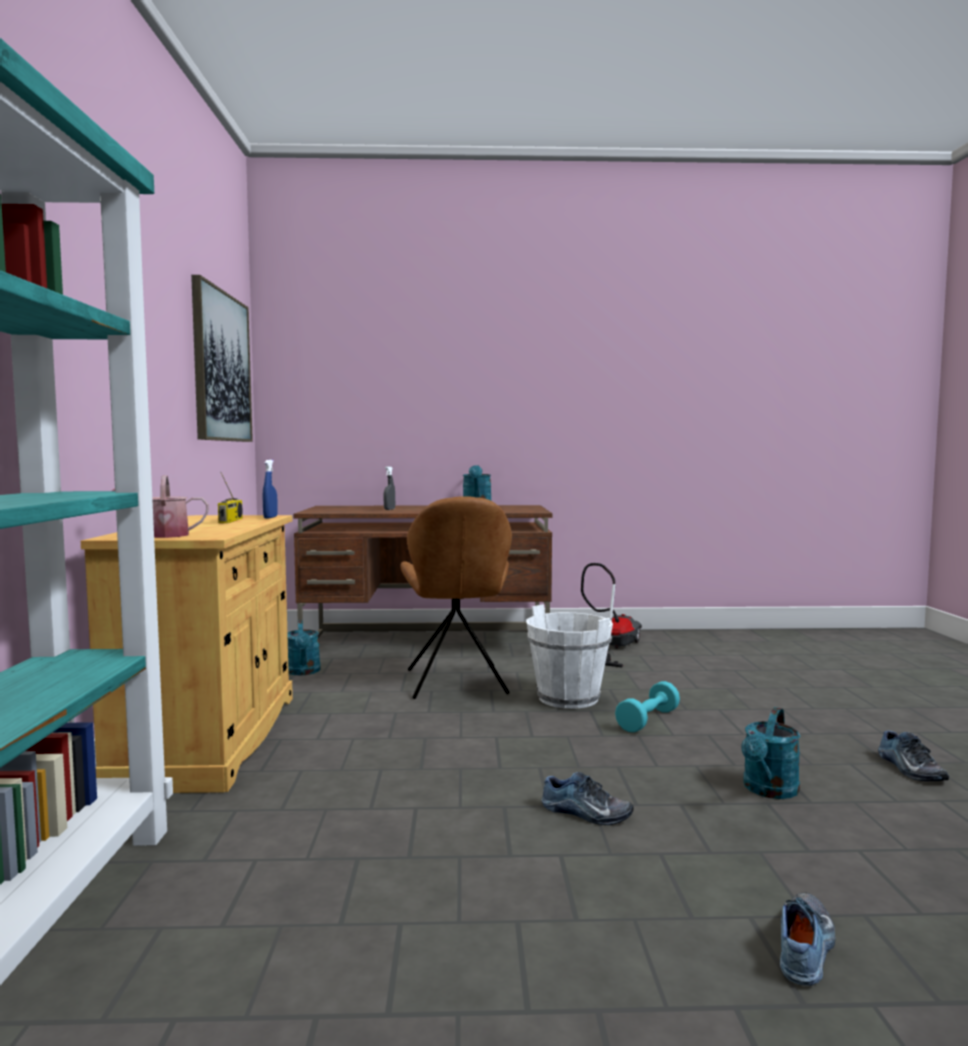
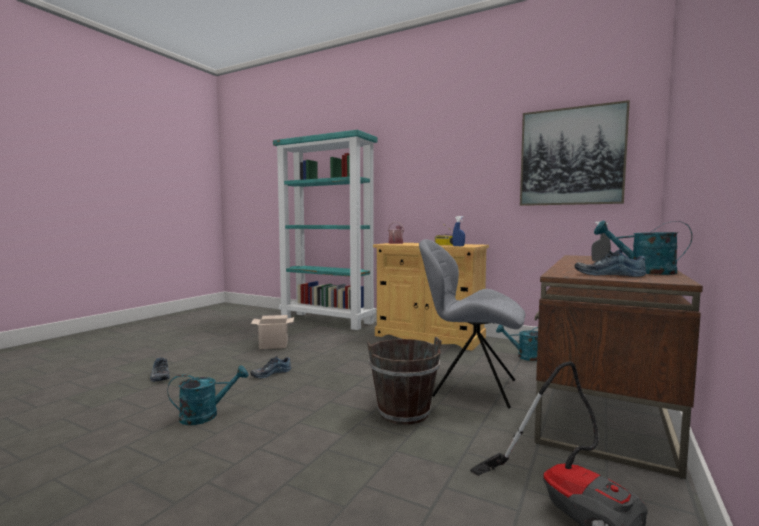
camera: 120 degrees right, 0 degrees up
brown chair [400,496,512,699] -> grey chair [419,239,525,409]
white bucket [526,604,613,709] -> brown bucket [367,337,442,425]
turquoise dumbbell [615,681,680,732] -> none
turquoise watering can [741,707,800,799] -> turquoise watering can turned 90 degrees clockwise [167,366,248,425]
shoe [878,731,949,781] -> shoe moved to [575,249,646,277]
none -> cardboard box [251,315,294,349]

